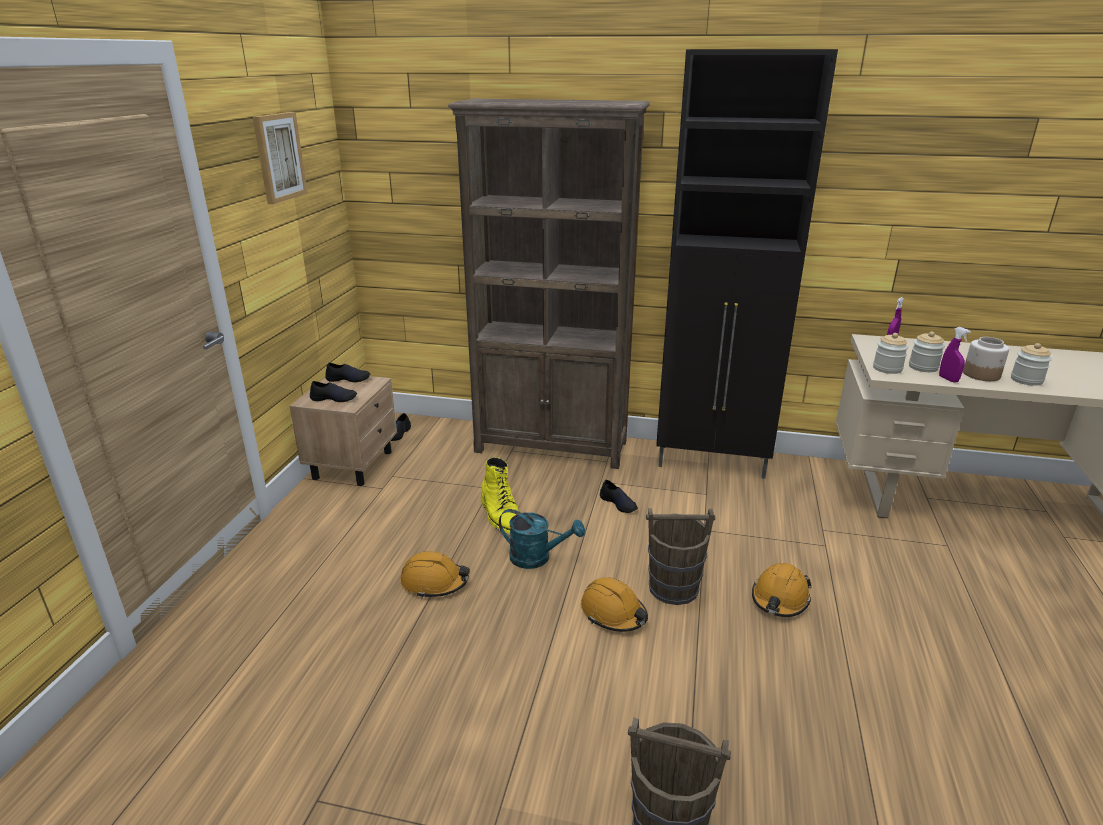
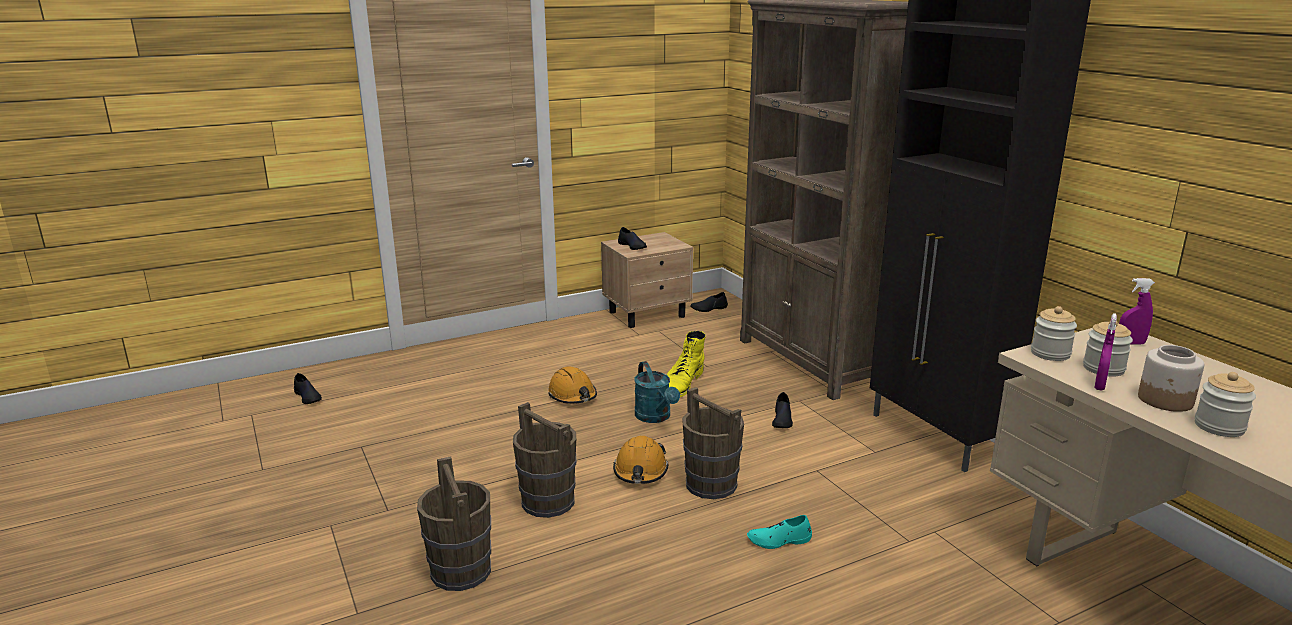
camera: 50 degrees right, 5 degrees down
picture [253,112,308,204] -> none
black shoe [325,363,370,382] -> black shoe moved to [294,373,322,404]
orange hard hat [752,563,812,617] -> turquoise shoe [747,515,812,549]
none -> brown bucket [513,402,576,518]

